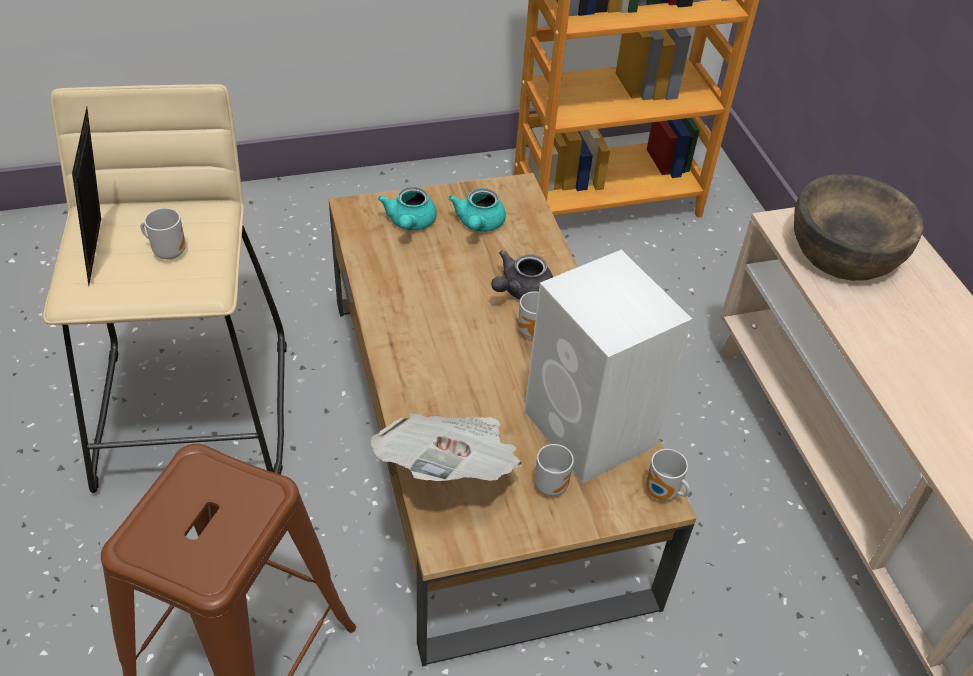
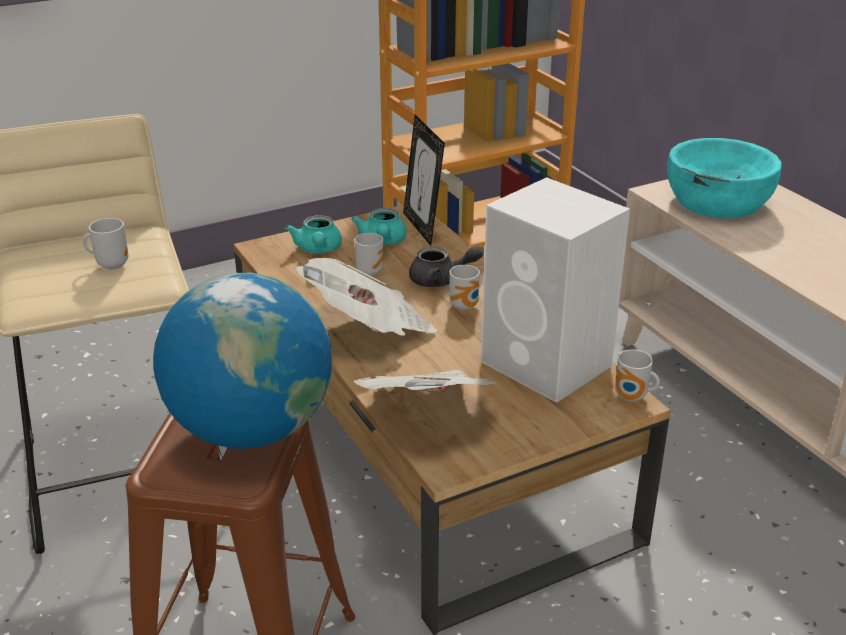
camera: 10 degrees left, 15 degrees down
picture frame [72,107,101,286] -> picture frame moved to [403,115,445,246]
grey teapot [491,250,553,300] -> grey teapot turned 120 degrees counterclockwise [409,246,483,287]
mug [535,444,574,496] -> mug moved to [354,233,383,276]
brown bowl [794,174,923,281] -> turquoise bowl [667,138,782,219]
none -> globe [153,273,332,449]
none -> newspaper [296,258,437,336]

